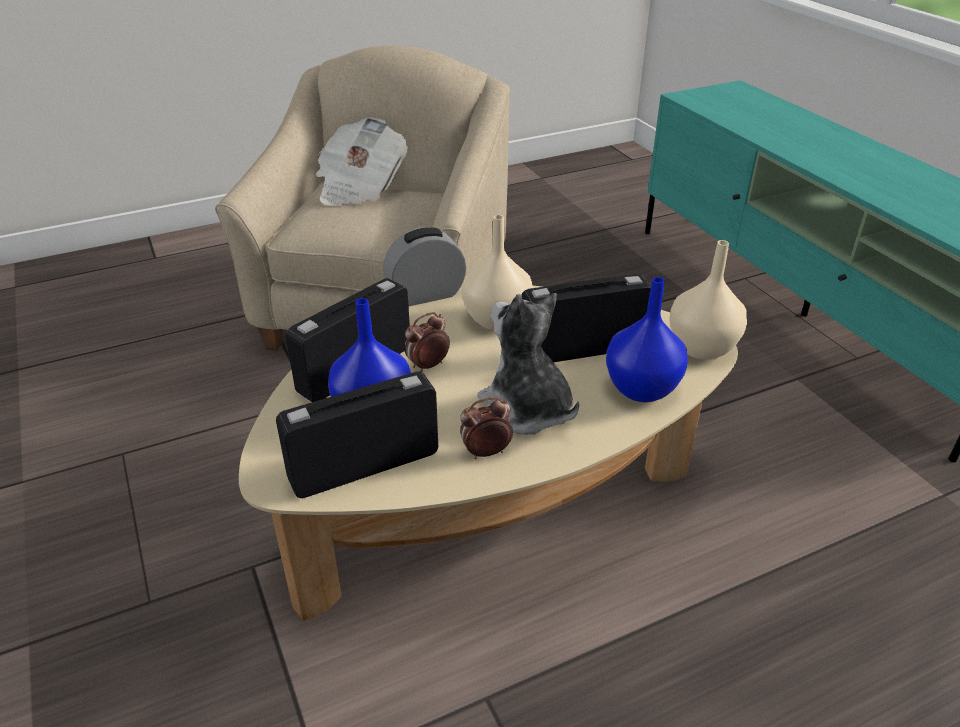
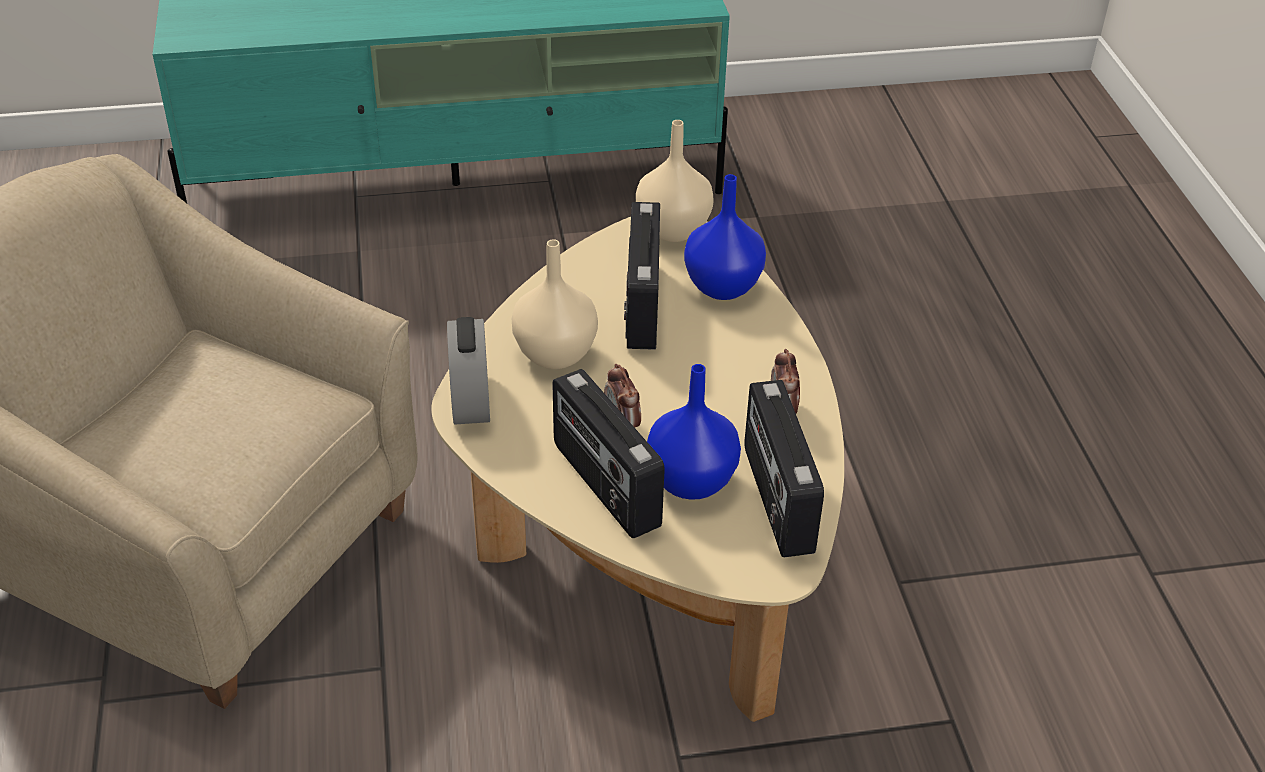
camera: 75 degrees left, 5 degrees up
newspaper [316,117,408,206] -> none
plush toy [478,293,580,435] -> none

